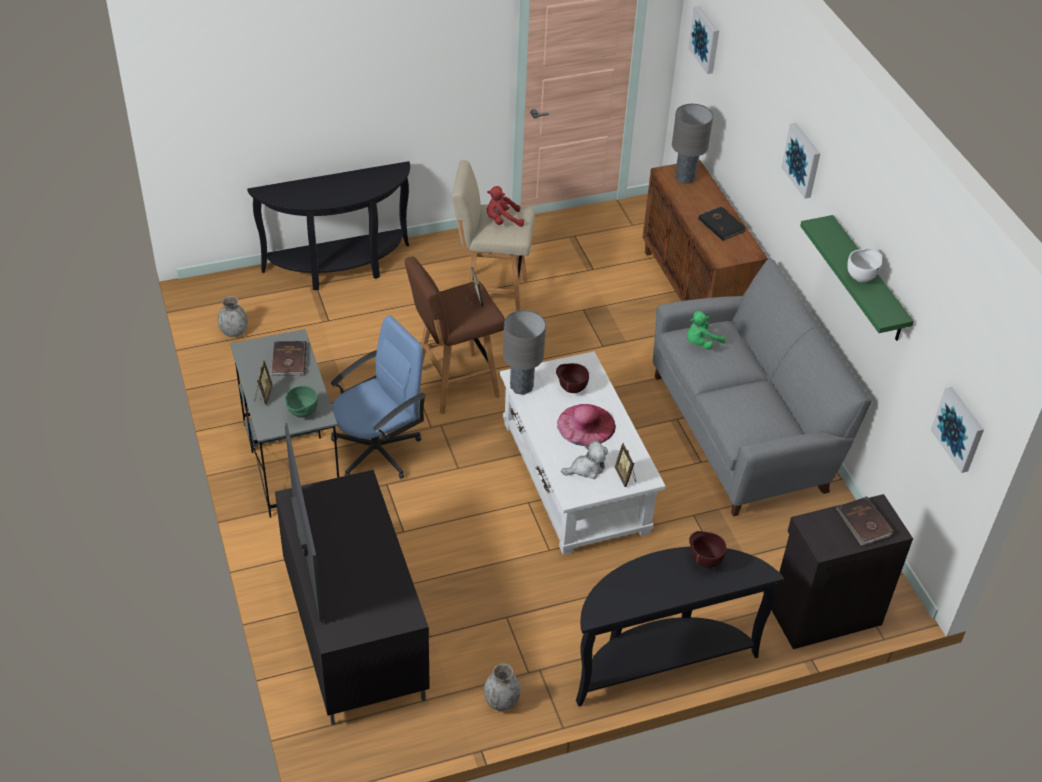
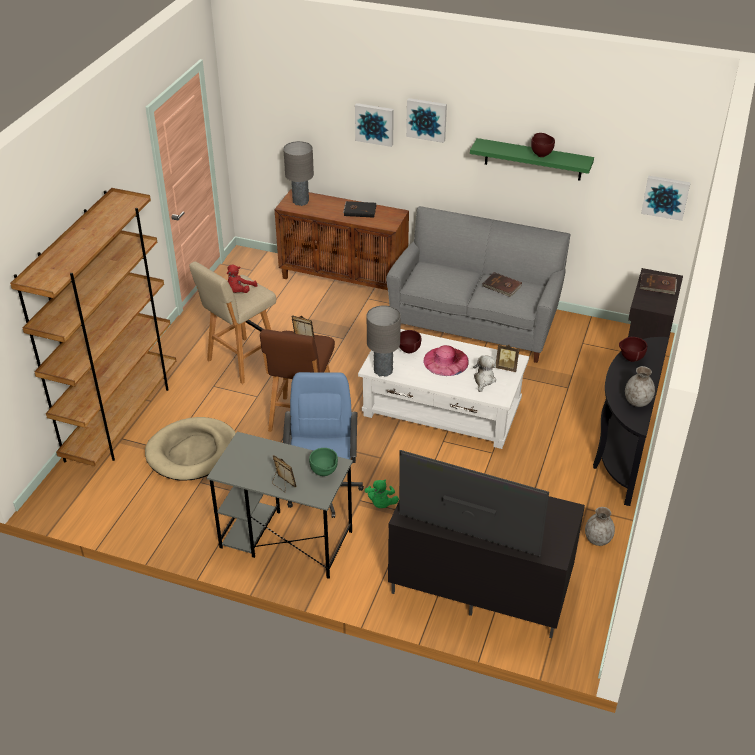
camera: 50 degrees left, 5 degrees down
grey vase [218,296,248,337] -> grey vase moved to [625,366,655,407]
black console table [247,161,410,290] -> brown bookcase [10,188,176,466]
brown book [269,341,307,376] -> brown book moved to [482,272,522,297]
green plush toy [687,311,726,350] -> green plush toy moved to [365,480,399,508]
picture [688,6,719,74] -> picture moved to [355,103,394,147]
white bowl [847,248,882,282] -> brown bowl [531,133,555,157]
none -> beige dog bed [145,417,236,480]

